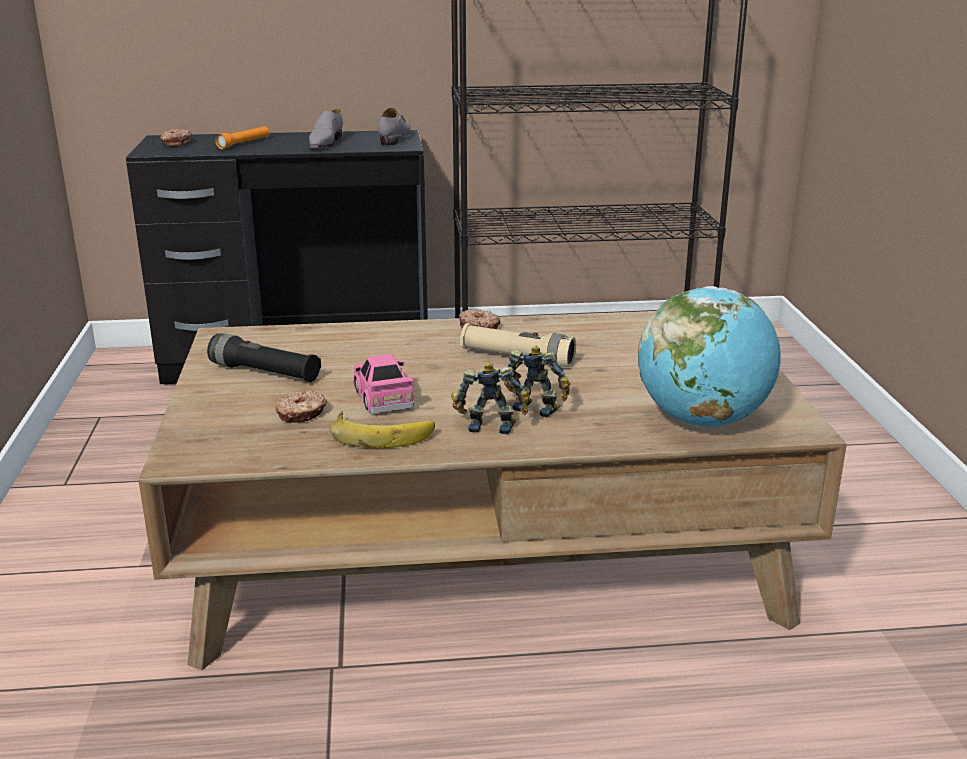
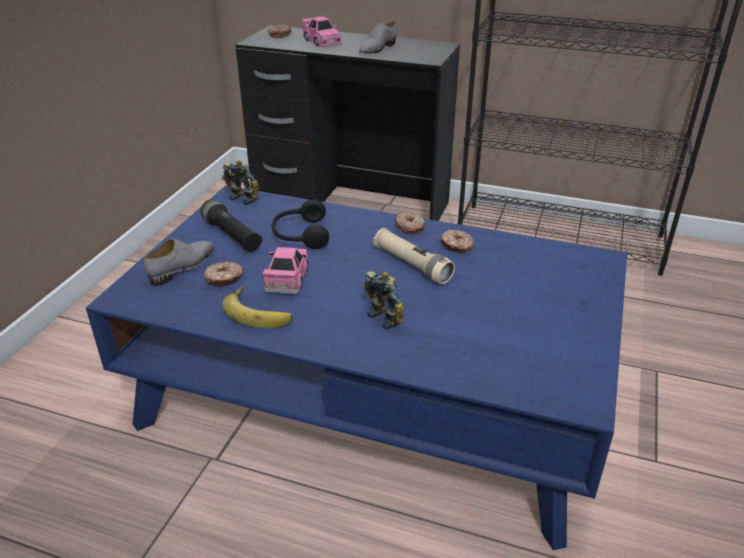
camera: 25 degrees right, 10 degrees up
brown coffee table [138,311,847,670] -> blue coffee table [86,185,627,550]
orange flashlight [215,126,269,149] -> pink toy car [302,16,342,47]
grey shoe [378,108,411,145] -> grey shoe moved to [144,239,214,286]
toy robot [451,362,529,435] -> toy robot moved to [222,160,259,205]
globe [638,286,781,427] -> none
none -> black headphones [271,199,329,249]
none -> donut [440,230,474,253]

